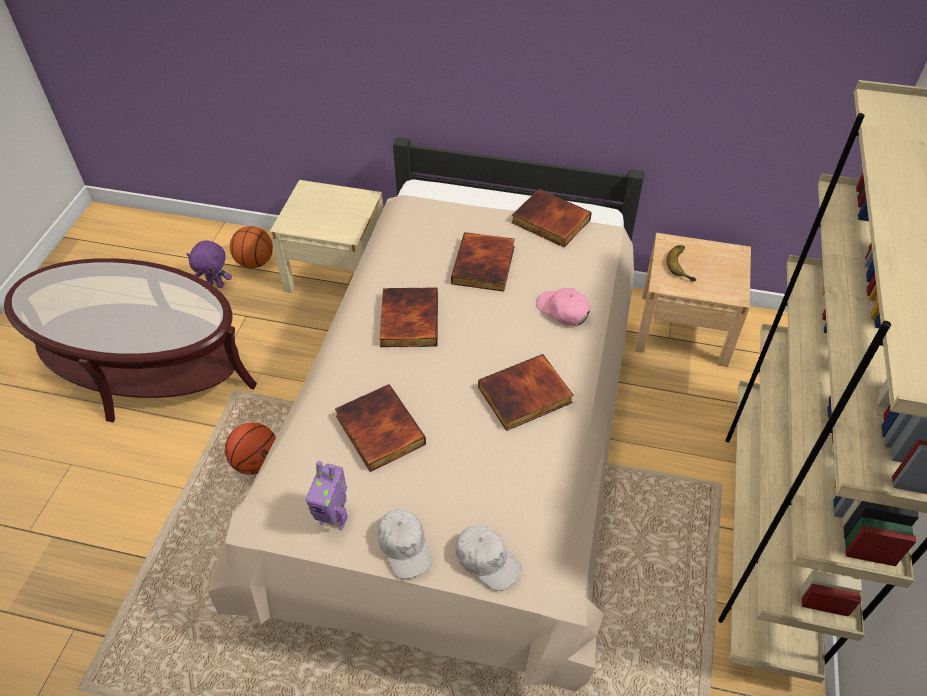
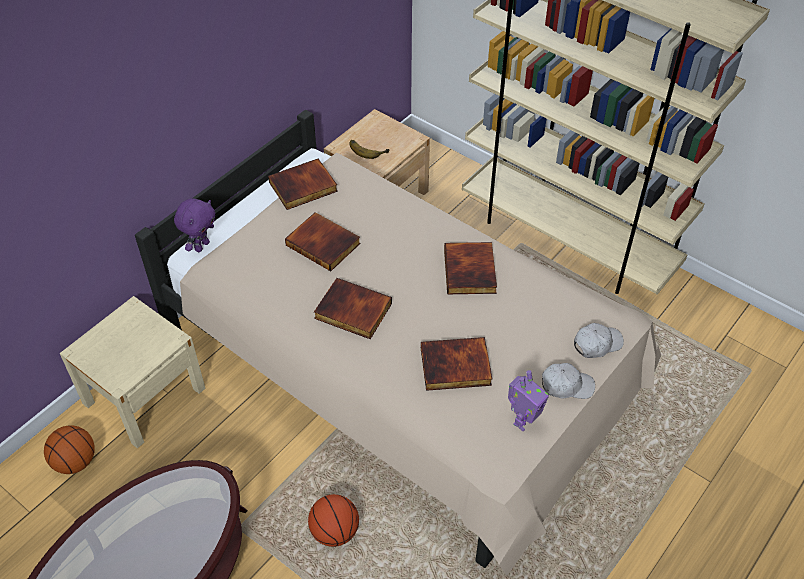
camera: 65 degrees left, 0 degrees up
purple plush toy [186,240,232,288] -> purple plush toy moved to [174,198,216,252]
pink cap [536,288,590,326] -> none

